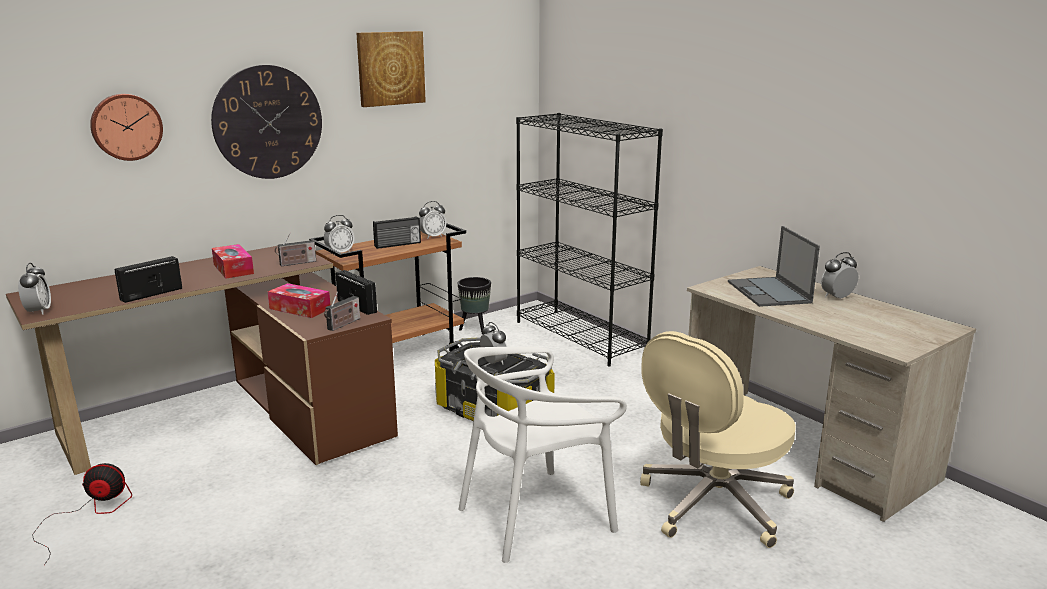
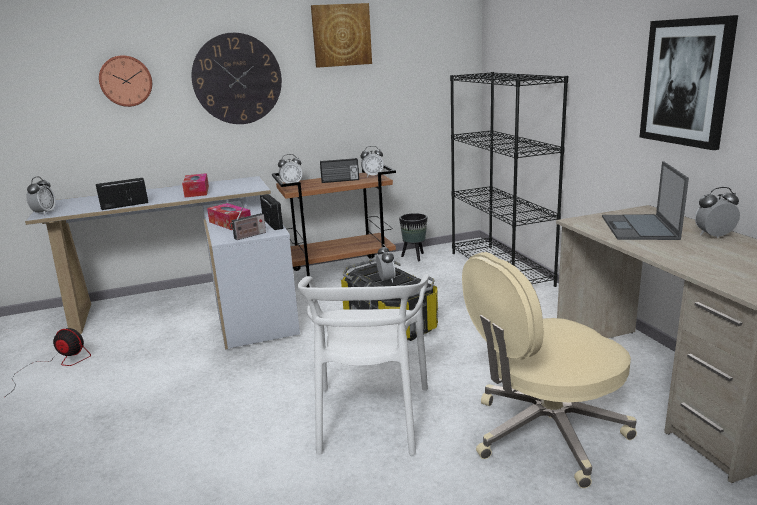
camera: 20 degrees right, 0 degrees up
brown desk [6,246,398,475] -> white desk [25,176,300,349]
radio [275,233,316,266] -> none
white chair [459,347,627,563] -> white chair turned 75 degrees counterclockwise [298,274,429,456]
none -> picture [639,15,738,150]

